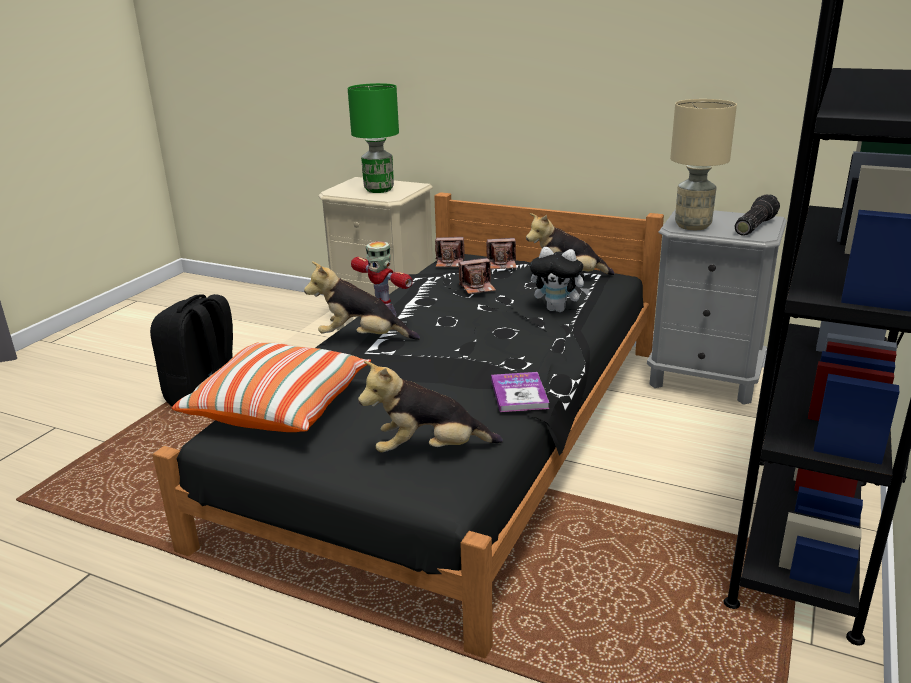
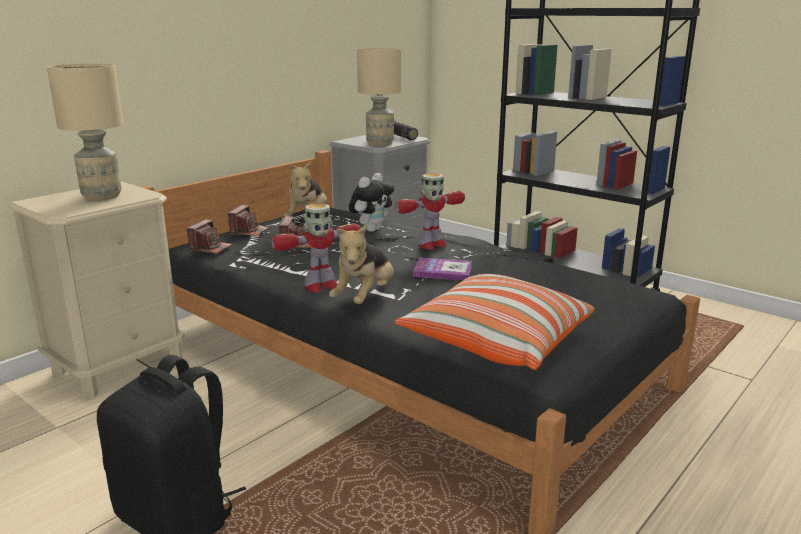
camera: 75 degrees left, 5 degrees down
green table lamp [348,83,399,193] -> beige table lamp [47,63,123,201]
plush toy [358,361,503,452] -> none
book [491,372,549,412] -> book moved to [413,258,472,280]
none -> toy robot [395,173,465,250]

